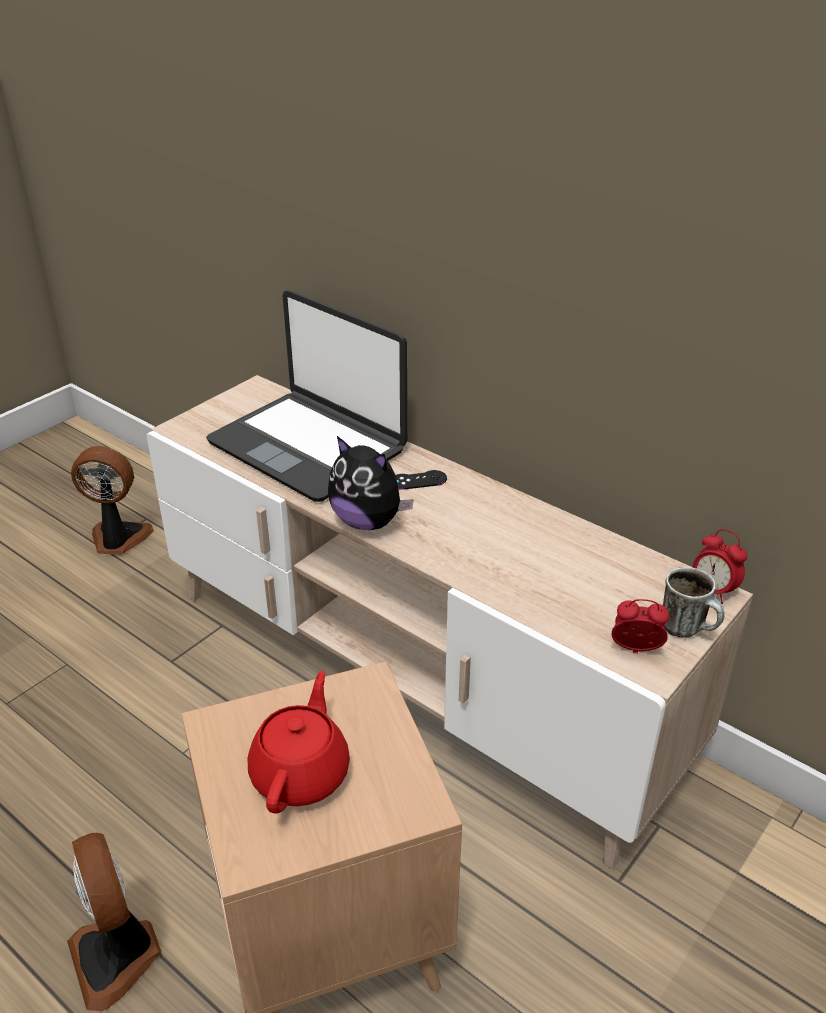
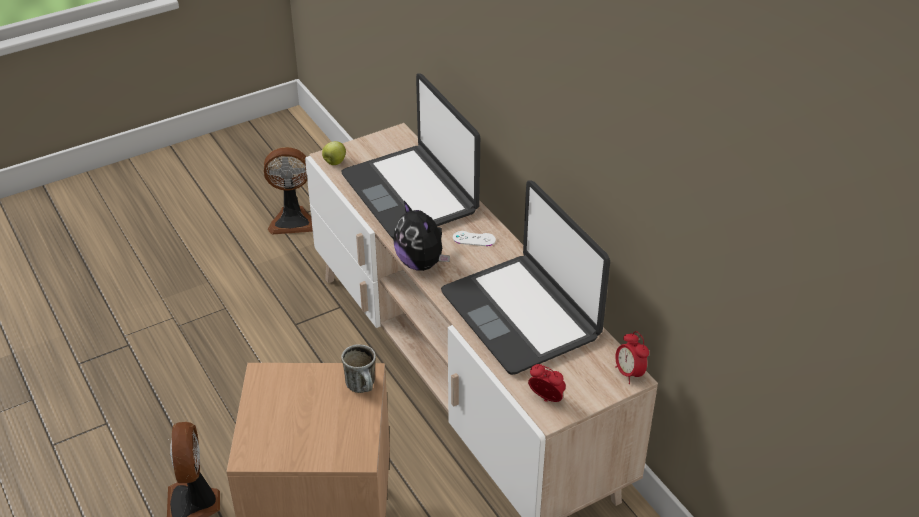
camera: 20 degrees right, 5 degrees up
fan [71,446,154,555] -> fan turned 150 degrees clockwise [264,147,313,235]
red teapot [248,671,350,813] -> none
black game controller [396,470,447,490] -> white game controller [453,231,496,246]
mug [663,567,725,638] -> mug moved to [341,344,376,393]
none -> apple [322,141,346,165]
none -> laptop [441,181,610,375]

